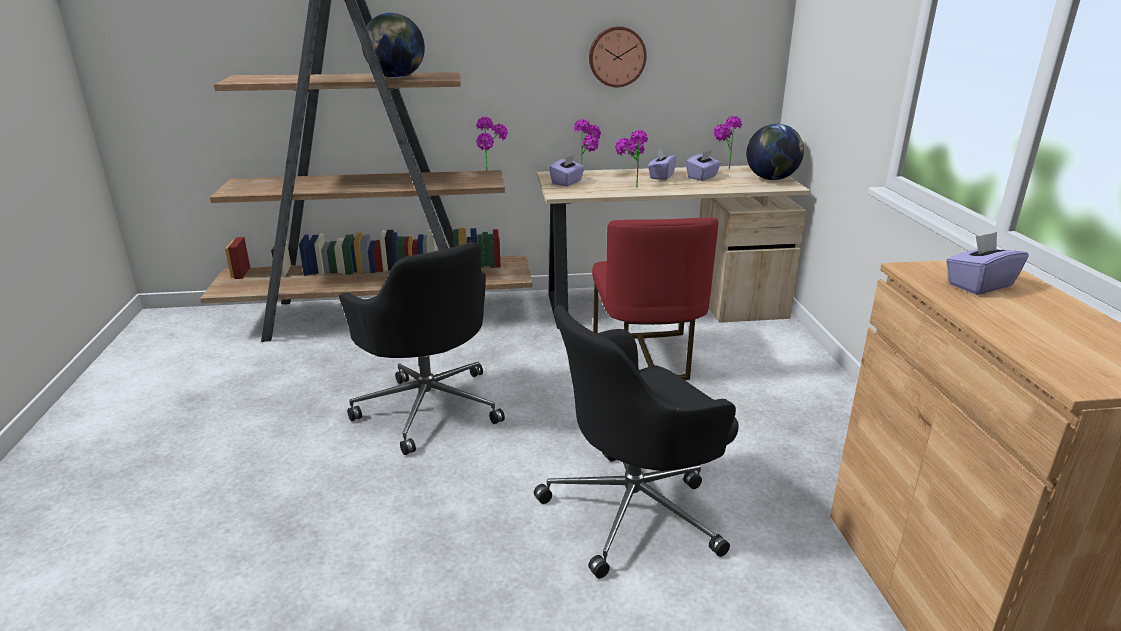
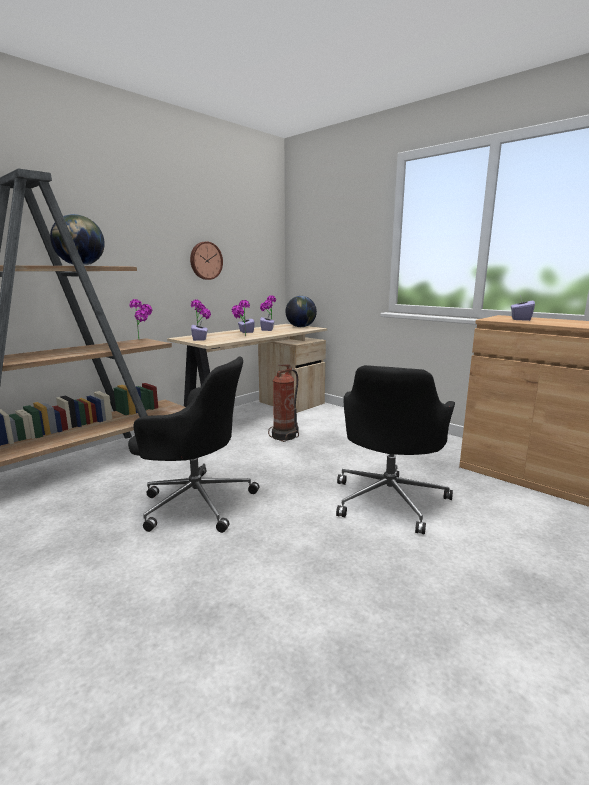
camera: 40 degrees left, 10 degrees down
red chair [592,218,718,380] -> fire extinguisher [268,364,299,442]

